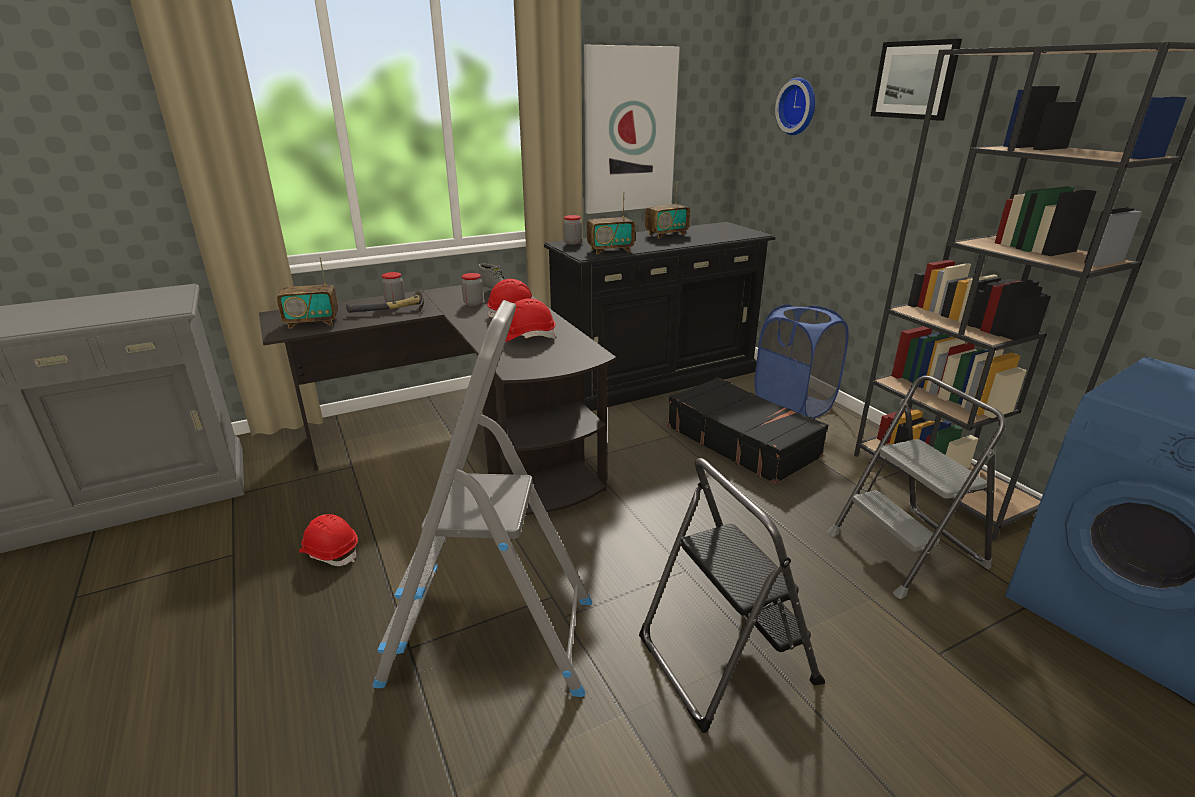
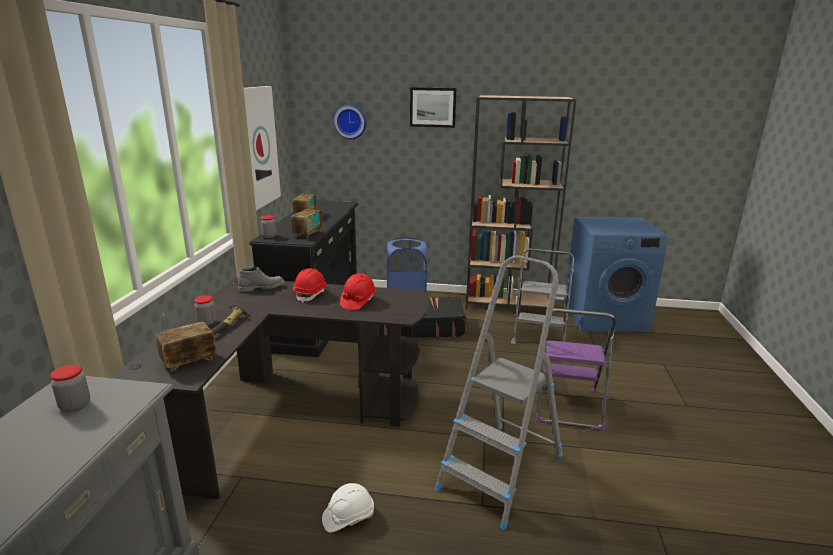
camera: 55 degrees left, 5 degrees down
radio [277,257,338,328] -> radio turned 150 degrees counterclockwise [156,313,216,372]
red hard hat [299,514,358,566] -> white hard hat [322,483,374,533]
jar [461,273,483,306] -> jar moved to [50,365,90,413]
black step ladder [639,458,825,733] -> purple step ladder [536,308,616,431]

